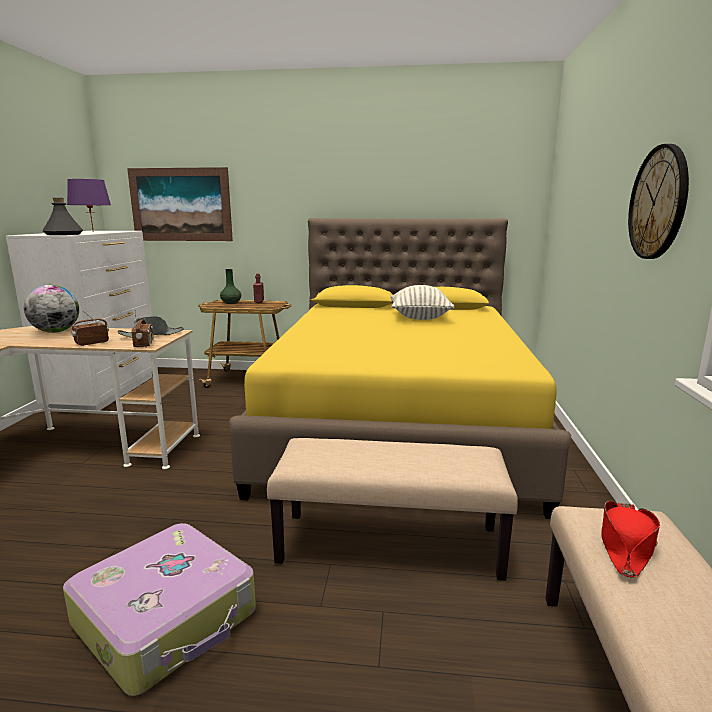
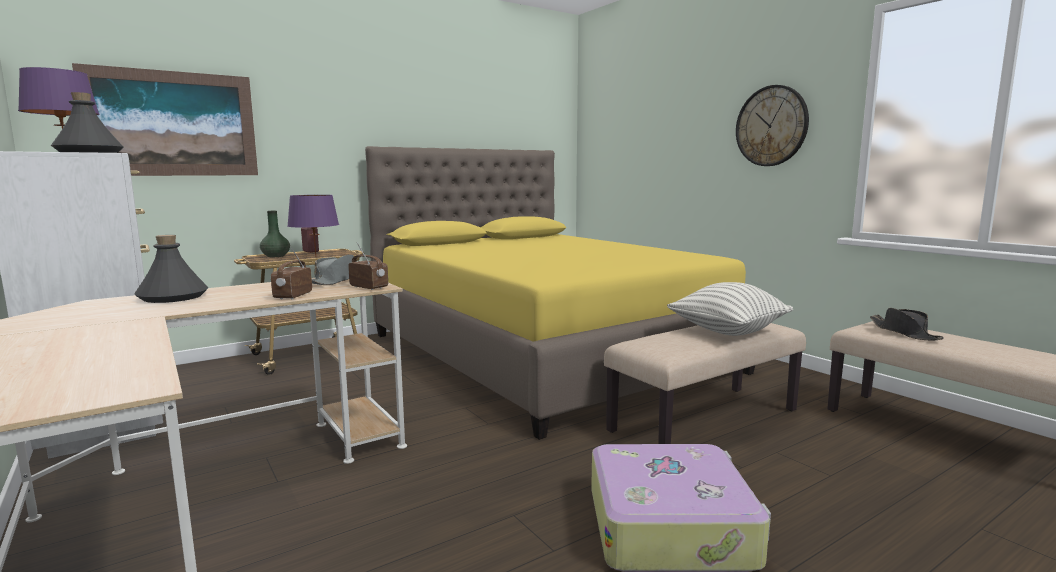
camera: 40 degrees left, 5 degrees down
globe [24,285,79,333] -> grey bottle [134,235,209,303]
pillow [390,285,454,320] -> pillow moved to [667,282,793,336]
red hat [601,501,660,577] -> black hat [870,308,944,340]
none -> purple table lamp [288,195,339,256]

